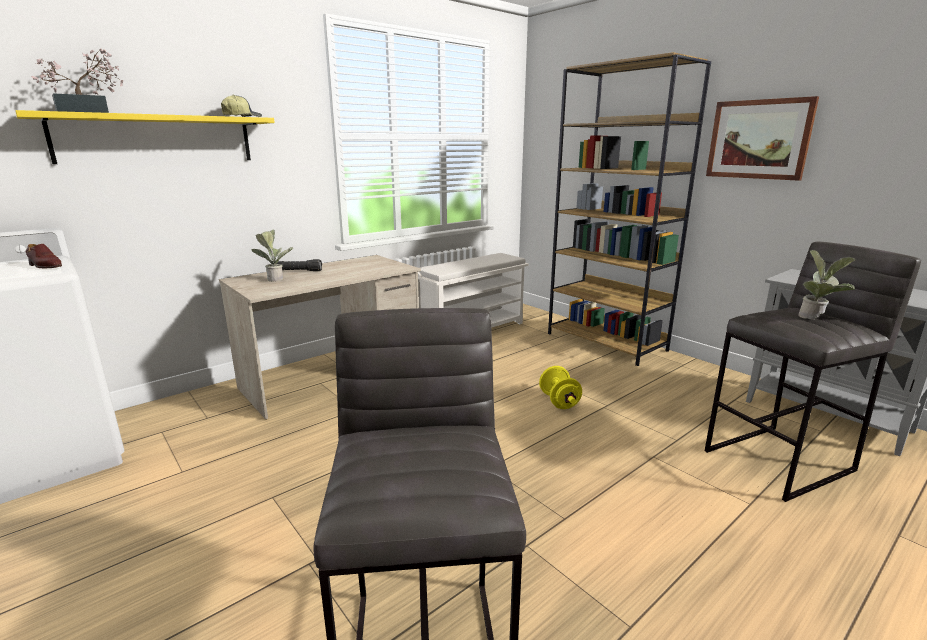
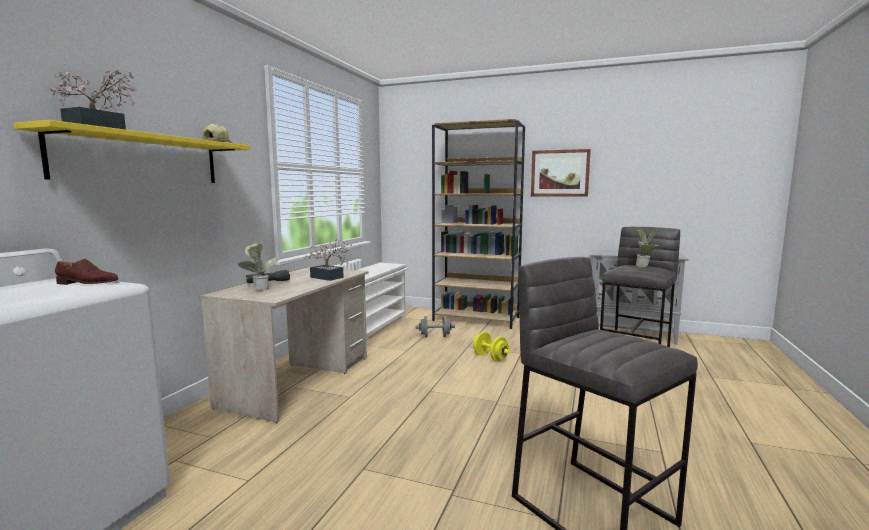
camera: 30 degrees left, 10 degrees down
none -> potted plant [304,239,352,281]
none -> grey dumbbell [415,316,455,338]

